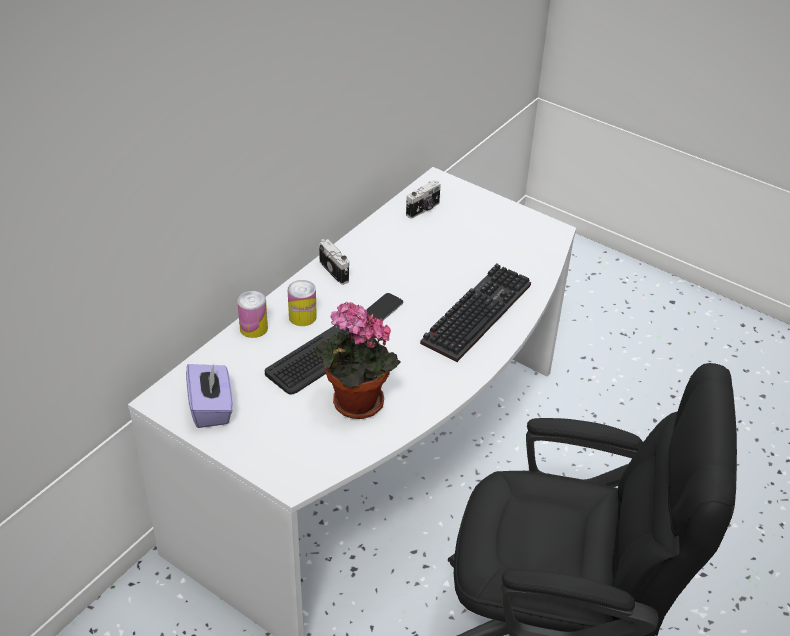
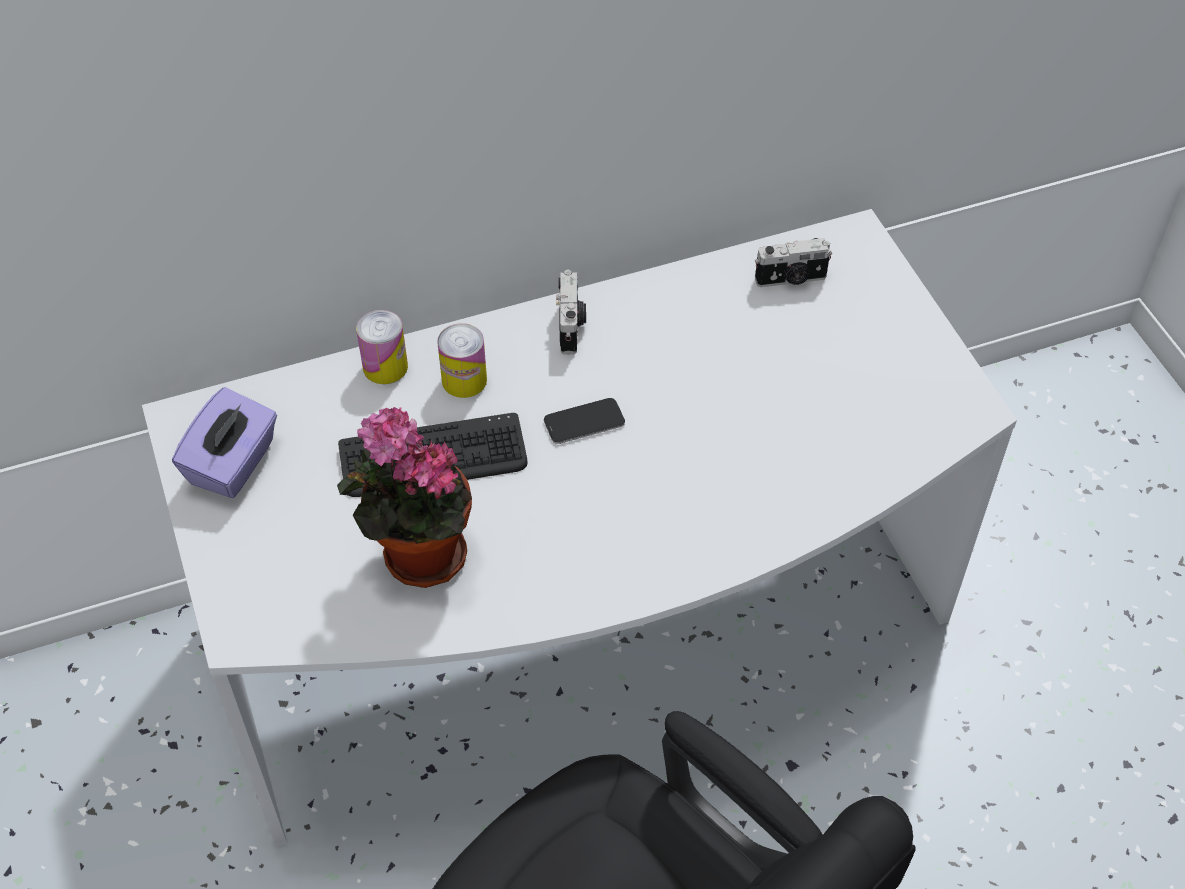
camera: 35 degrees right, 10 degrees up
keyboard [420,264,531,362] -> none

